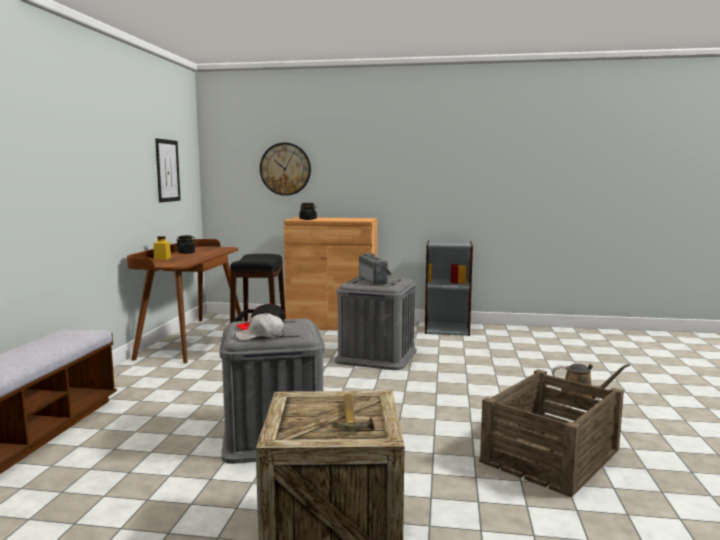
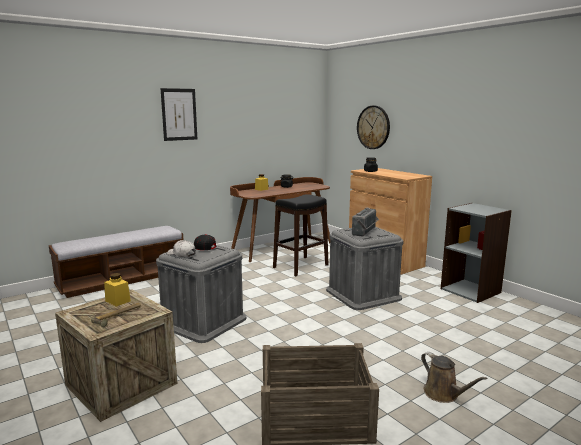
camera: 45 degrees right, 5 degrees up
picture [155,138,181,202] -> picture moved to [160,88,197,141]
none -> yellow jar [104,273,131,307]

